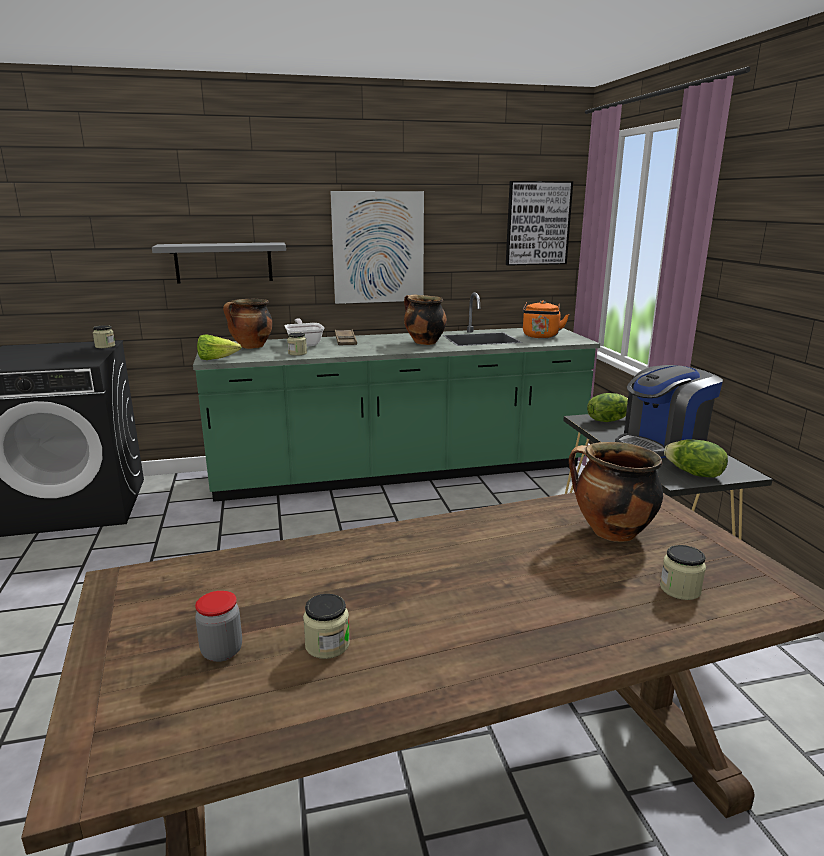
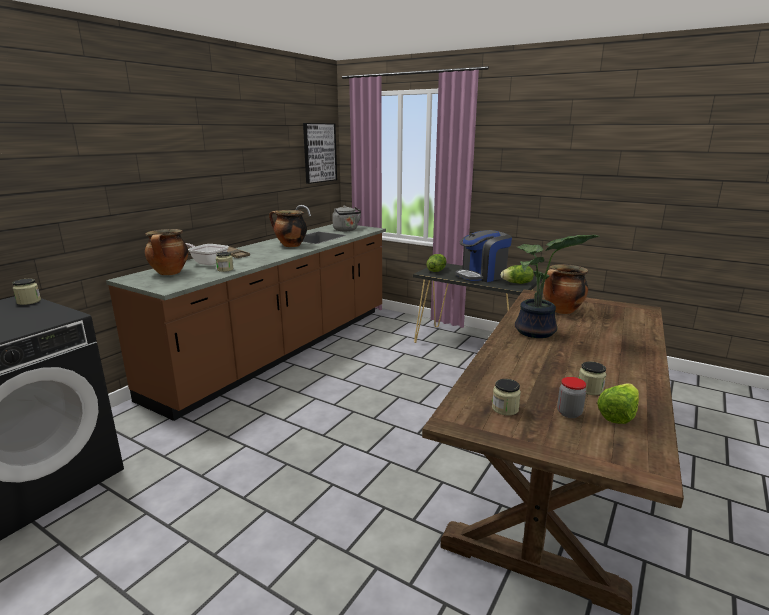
camera: 45 degrees left, 0 degrees up
grey shelf [152,242,286,284] -> none
green counter [193,292,600,502] -> brown counter [106,205,386,421]
lettuce [197,334,241,360] -> lettuce moved to [597,383,639,424]
picture [330,191,424,304] -> none
orange kettle [523,301,569,338] -> grey kettle [332,205,361,231]
coffee machine [615,365,723,458] -> coffee machine turned 45 degrees clockwise [455,230,512,282]
jar [660,545,706,600] -> jar moved to [492,379,521,416]
none -> potted plant [515,235,600,338]

